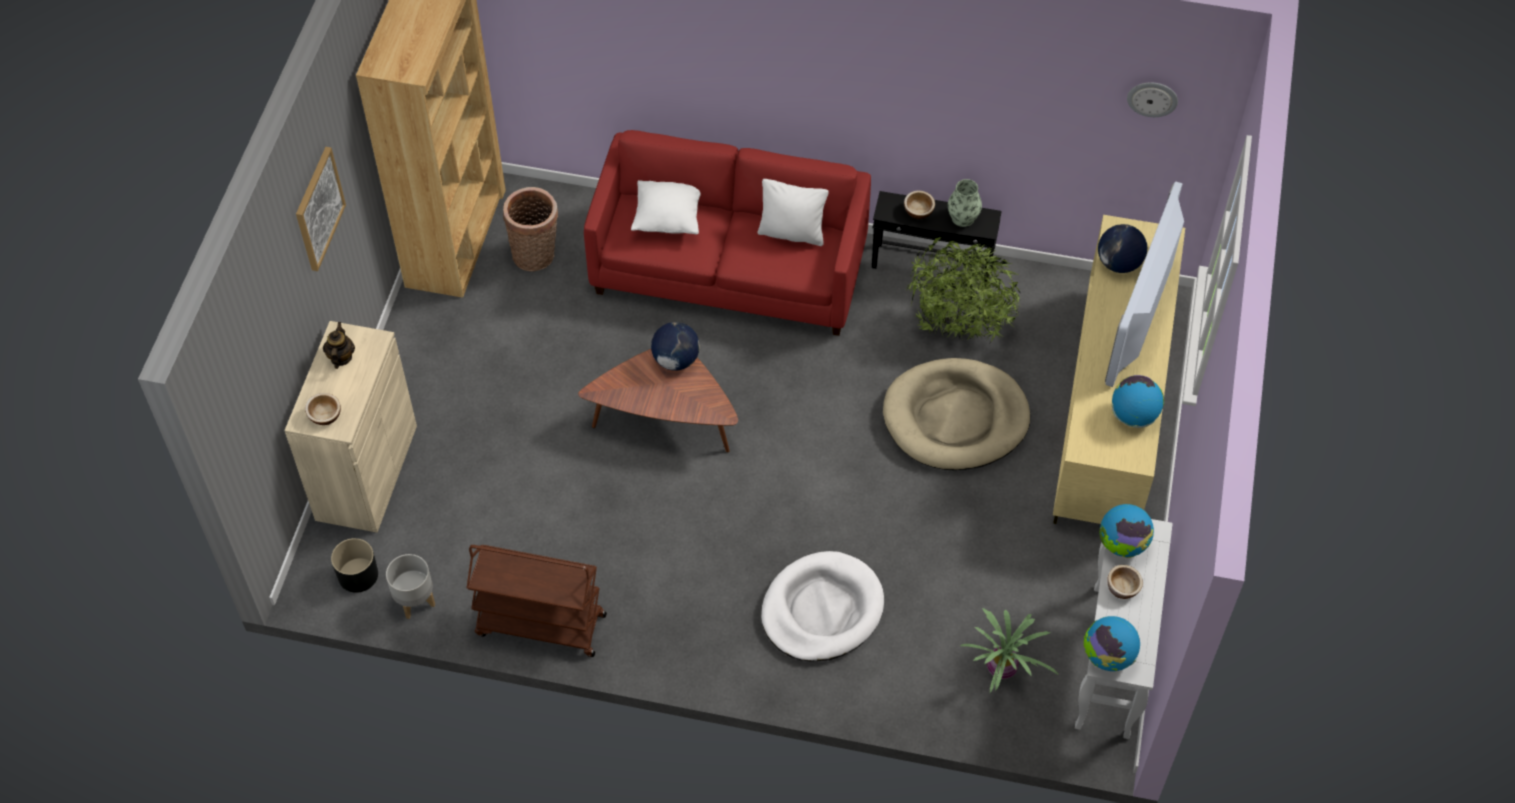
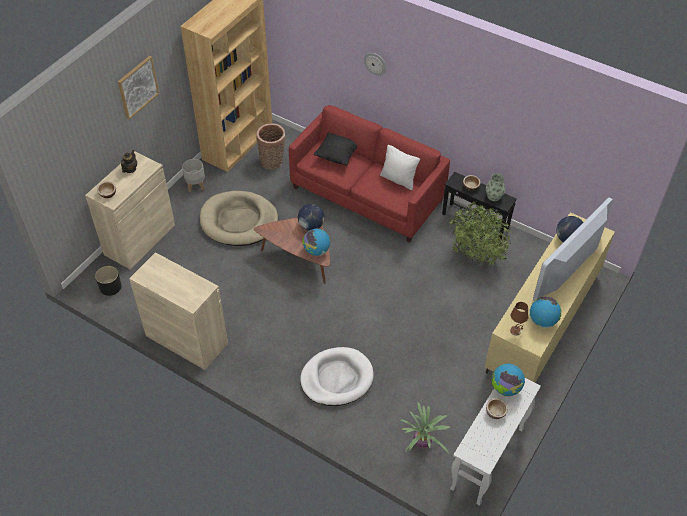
camera: 20 degrees right, 5 degrees down
grey planter [386,554,435,619] -> grey planter moved to [182,159,205,192]
brown cart [466,545,607,657] -> beige cabinet [129,252,228,370]
white pillow [631,180,701,235] -> black pillow [314,132,357,166]
beige dog bed [883,358,1030,470] -> beige dog bed moved to [200,191,278,246]
globe [1084,616,1140,671] -> globe moved to [303,229,330,256]
wall clock [1127,82,1178,117] -> wall clock moved to [364,53,387,76]
none -> brown table lamp [510,302,528,335]

